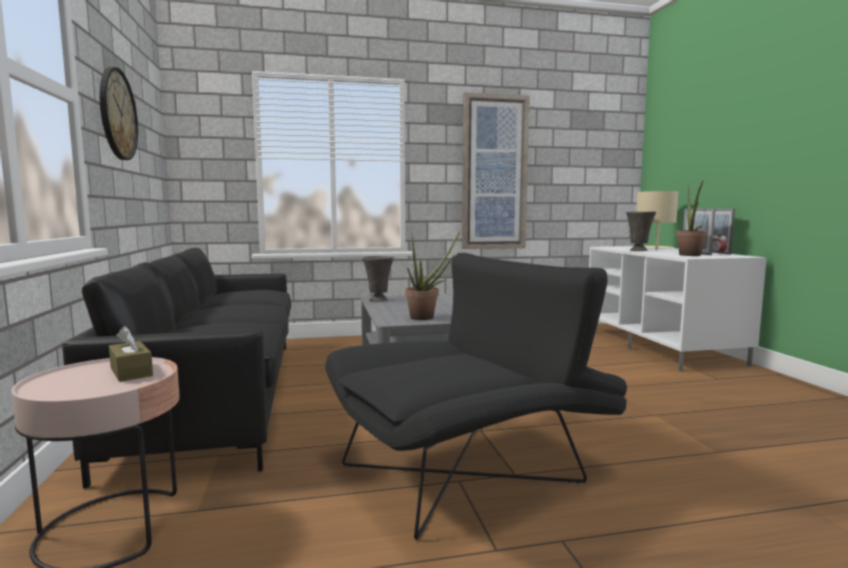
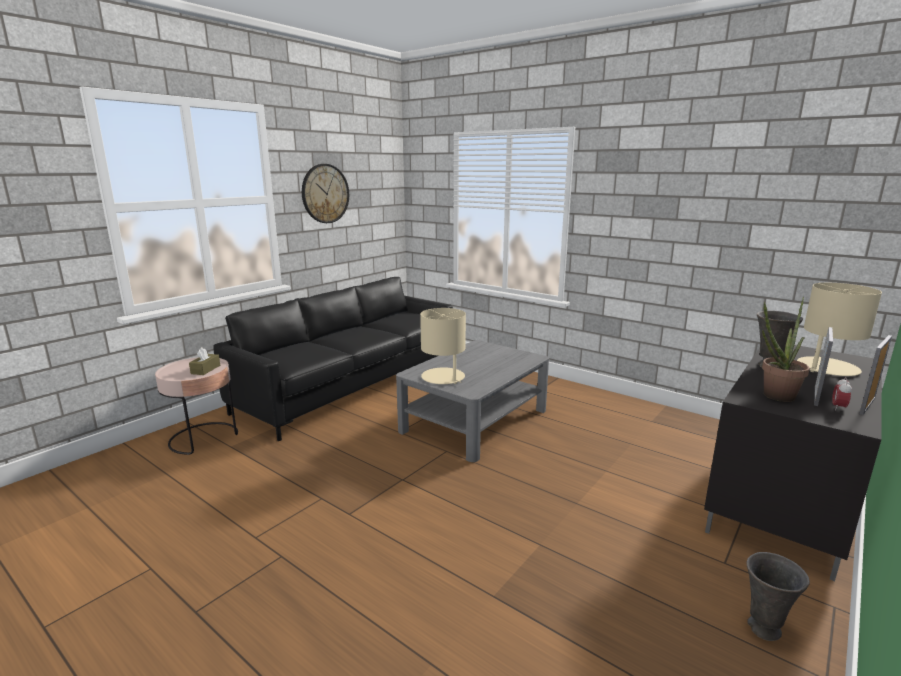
camera: 50 degrees right, 10 degrees up
black armchair [325,253,627,540] -> none
grey vase [362,256,394,302] -> grey vase moved to [746,552,810,641]
potted plant [405,230,460,320] -> beige table lamp [420,308,466,384]
picture [462,92,530,249] -> none
white tv stand [589,246,767,372] -> black tv stand [704,345,882,581]

